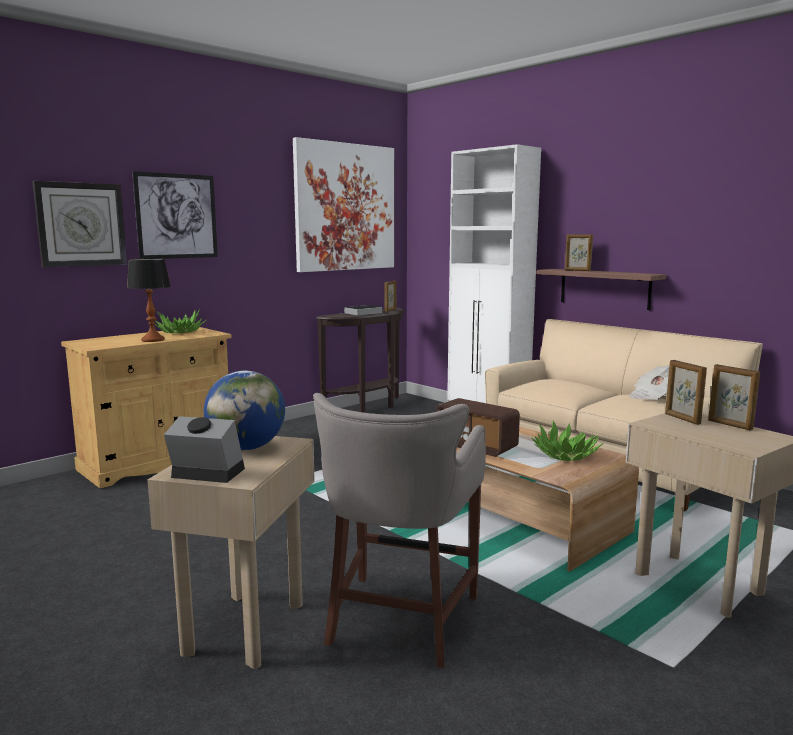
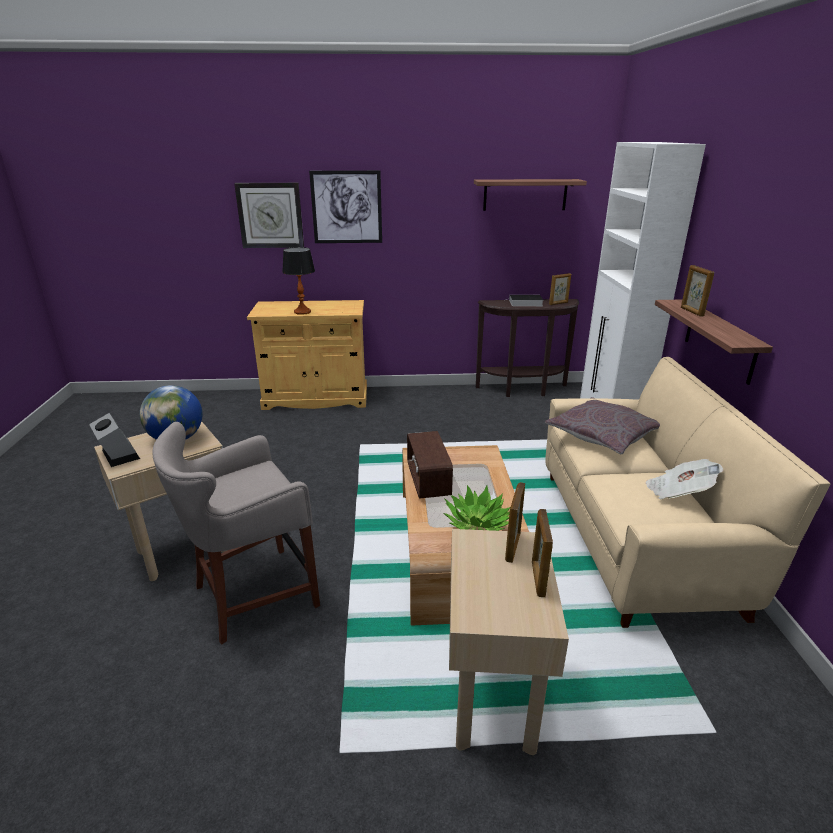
camera: 40 degrees right, 15 degrees up
potted plant [155,309,206,333] -> none
picture [293,137,394,272] -> shelf [474,179,587,211]
none -> grey pillow [545,397,660,454]

